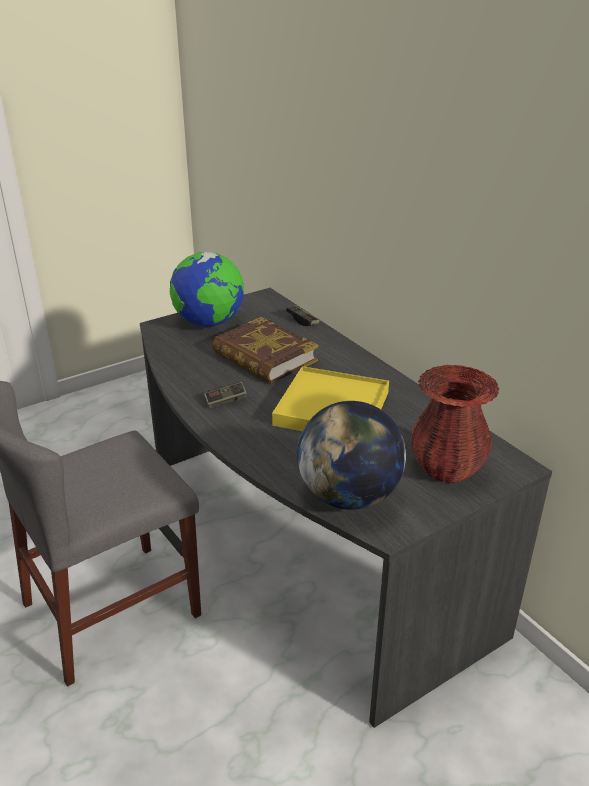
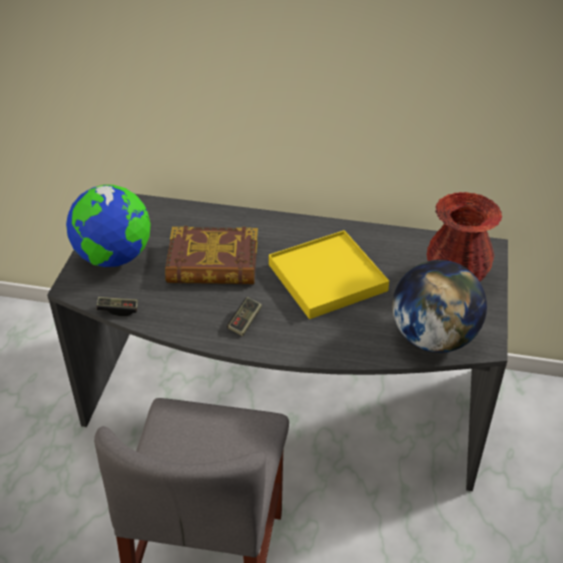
camera: 45 degrees left, 10 degrees up
game controller [286,305,320,326] -> game controller moved to [96,297,138,316]

